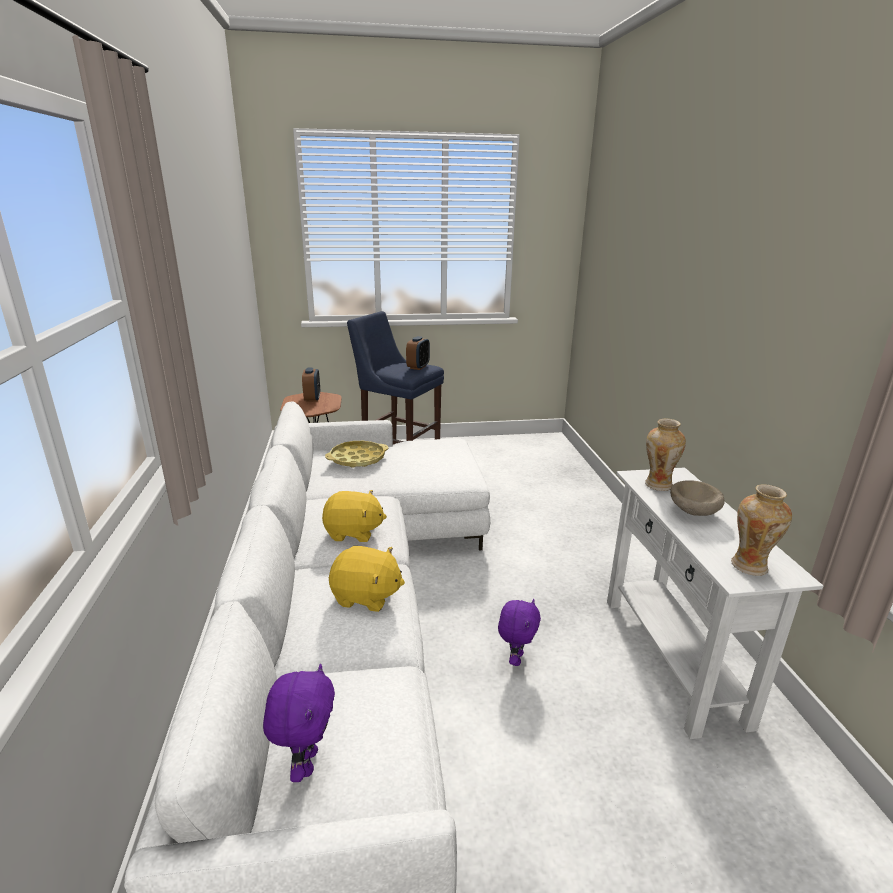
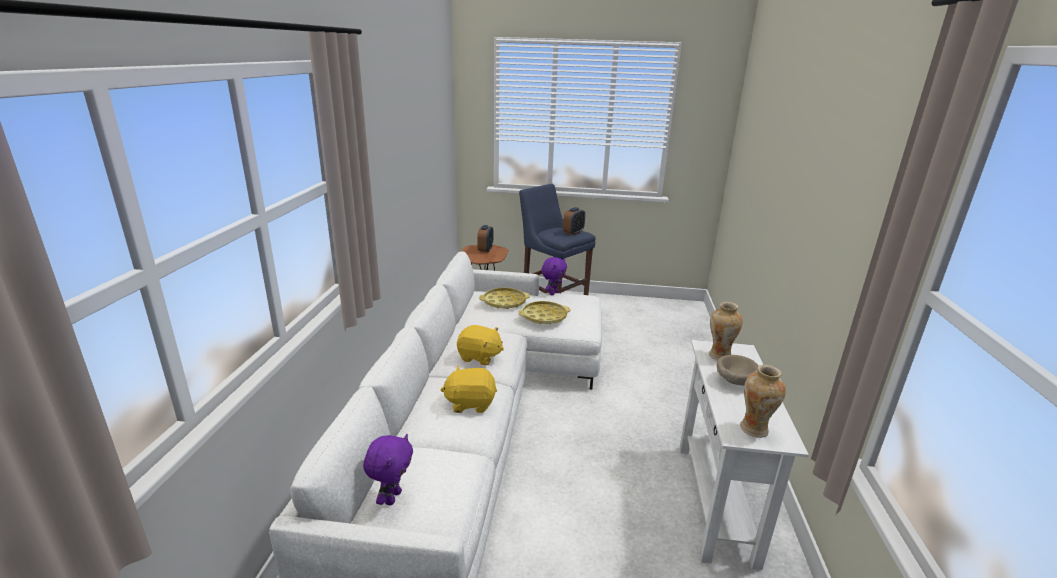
camera: 15 degrees right, 0 degrees up
yellow plush toy [329,546,405,612] -> yellow plush toy turned 150 degrees clockwise [440,366,497,413]
purple plush toy [498,599,541,666] -> purple plush toy moved to [541,257,567,295]
none -> yellow tray [518,301,570,324]

